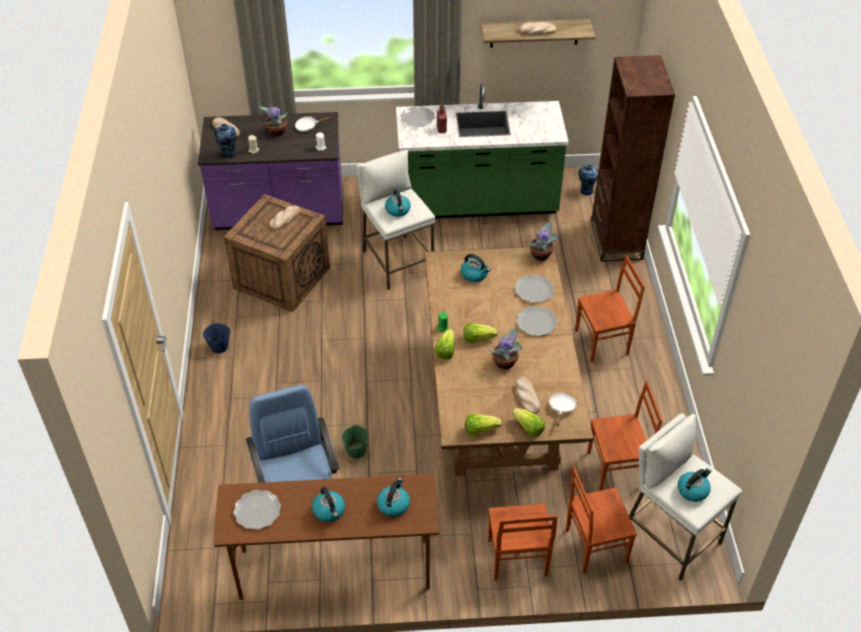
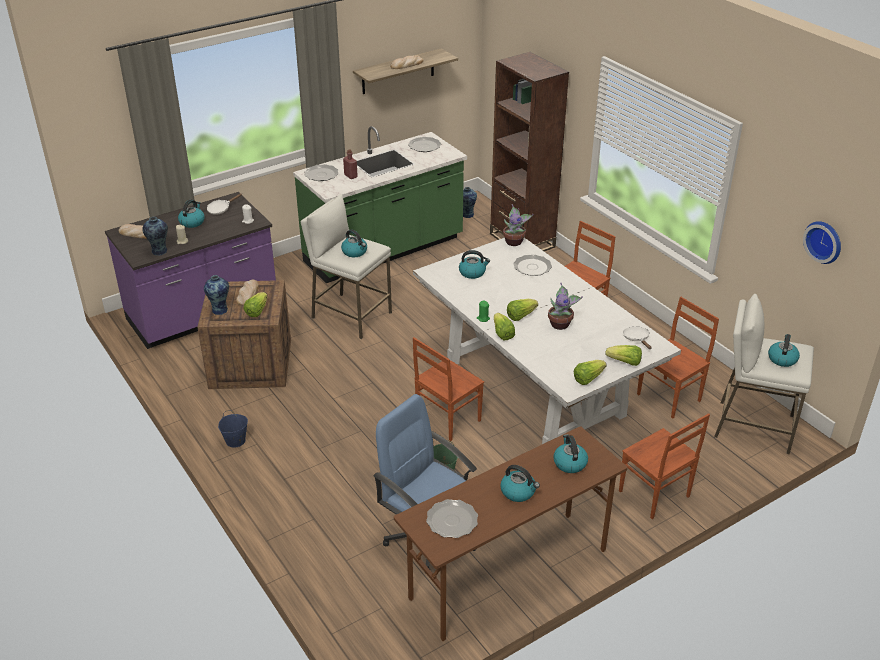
camera: 30 degrees left, 10 degrees down
potted plant [258,103,288,136] -> kettle [178,200,205,228]
brown dining table [425,247,593,476] -> white dining table [413,237,681,444]
bread [515,377,541,414] -> none
plate [516,306,557,336] -> plate moved to [408,137,441,152]
brown chair [566,466,637,574] -> brown chair moved to [413,337,484,441]
none -> vase [204,275,229,315]
none -> lettuce [244,292,268,317]
none -> wall clock [803,221,841,264]

